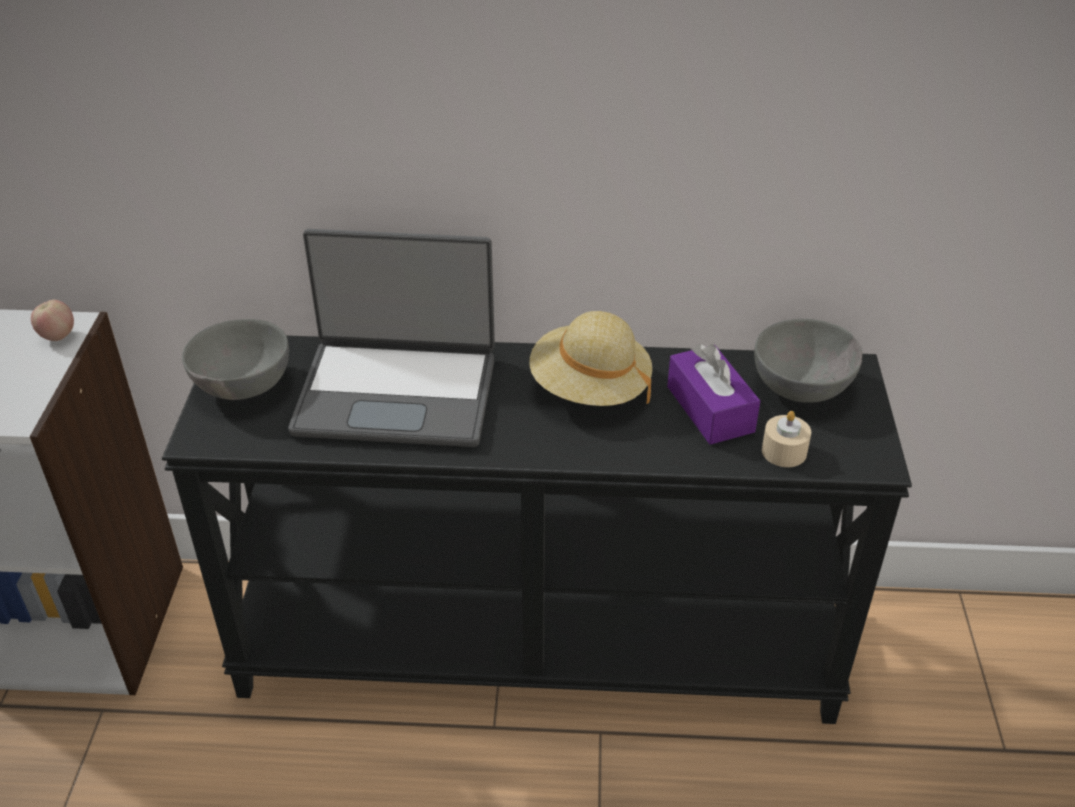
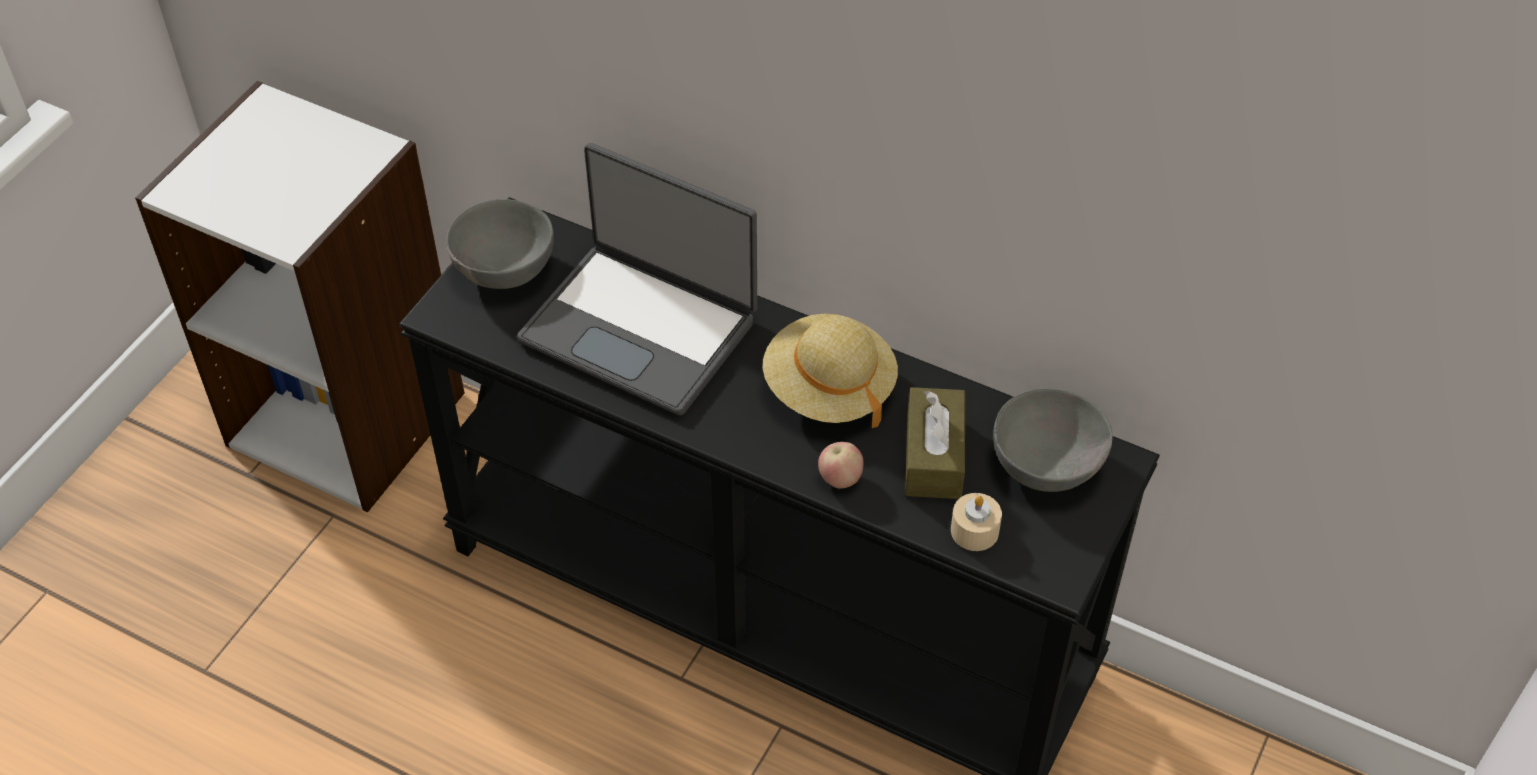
camera: 25 degrees right, 10 degrees up
apple [31,300,74,341] -> apple moved to [818,442,864,489]
purple tissue box [667,344,760,445] -> brown tissue box [905,387,965,499]

